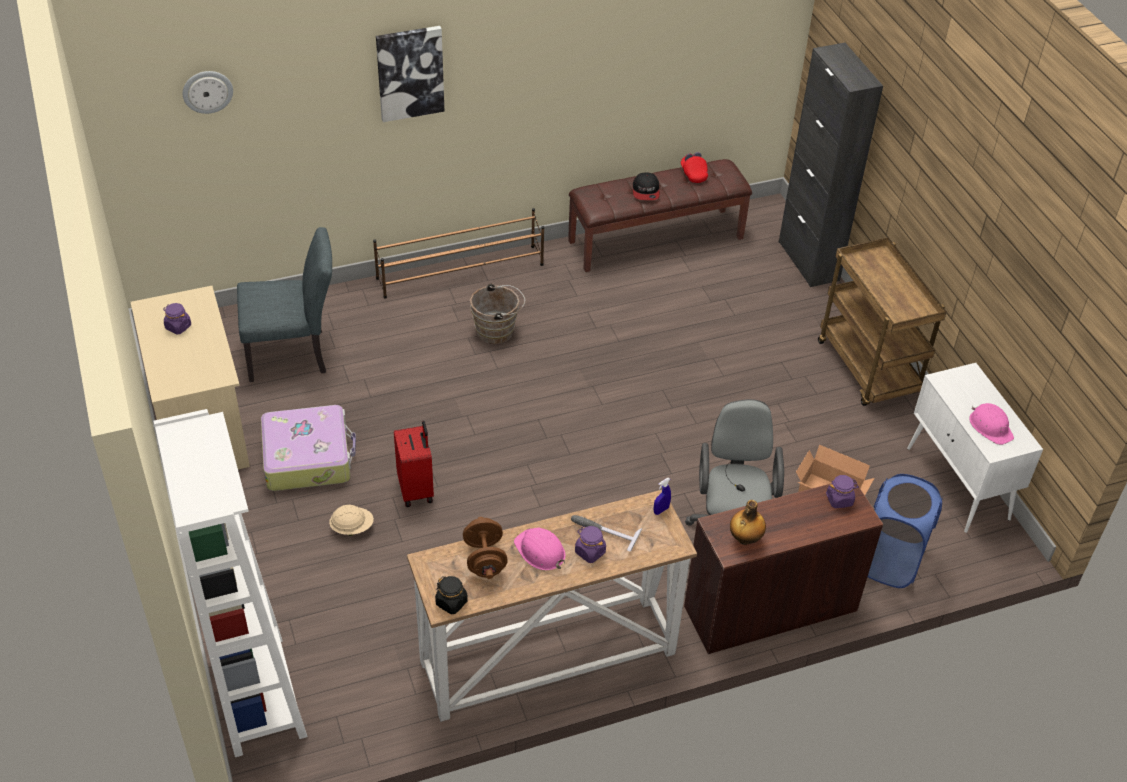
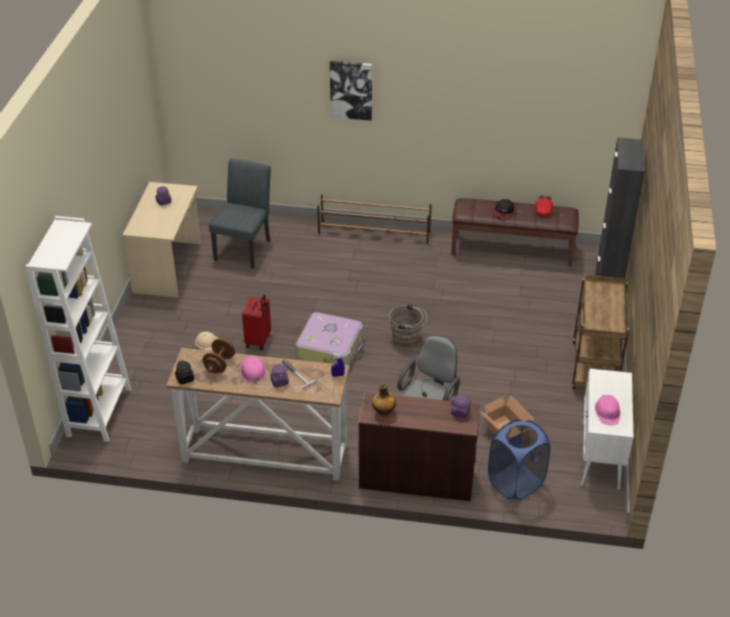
camera: 30 degrees right, 5 degrees down
wall clock [183,71,233,114] -> none
grey chair [237,227,332,382] -> grey chair turned 90 degrees counterclockwise [209,159,271,269]
suitcase [261,405,356,491] -> suitcase moved to [296,312,364,365]
brown bucket [470,283,525,344] -> brown bucket moved to [389,304,427,347]

